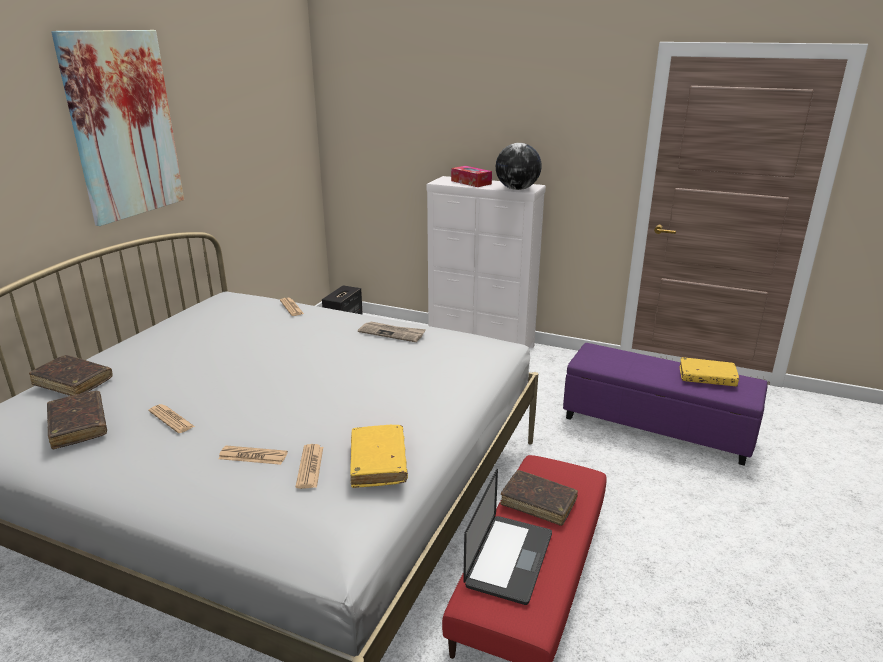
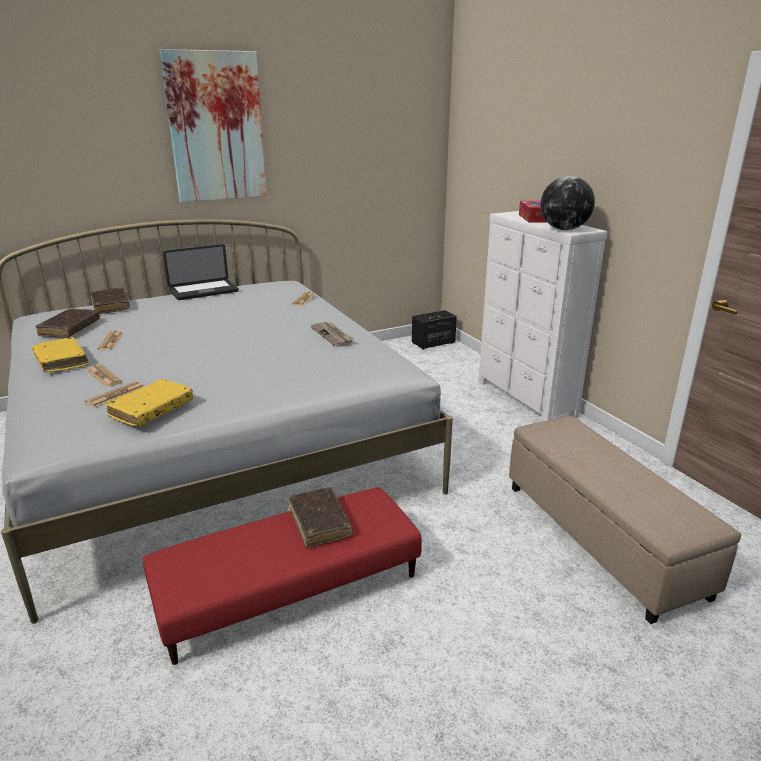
camera: 40 degrees right, 0 degrees up
laptop [463,469,552,605] -> laptop moved to [163,244,239,300]
purple ottoman [563,343,768,466] -> beige ottoman [509,416,741,624]
yellow book [679,357,739,386] -> yellow book moved to [32,337,88,372]

